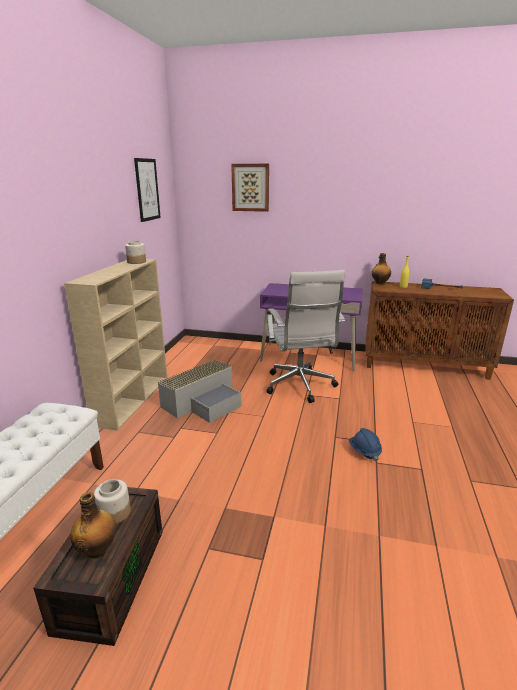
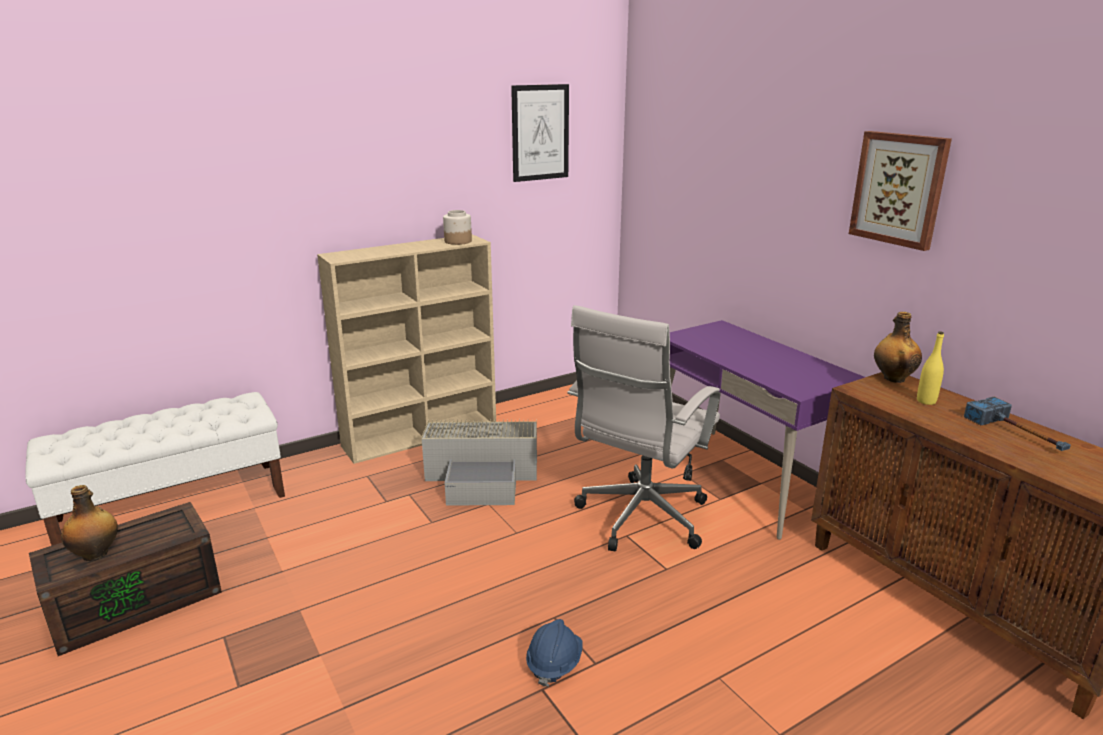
camera: 45 degrees right, 0 degrees up
jar [94,479,131,524] -> none
picture [231,164,269,212] -> picture moved to [849,131,952,251]

